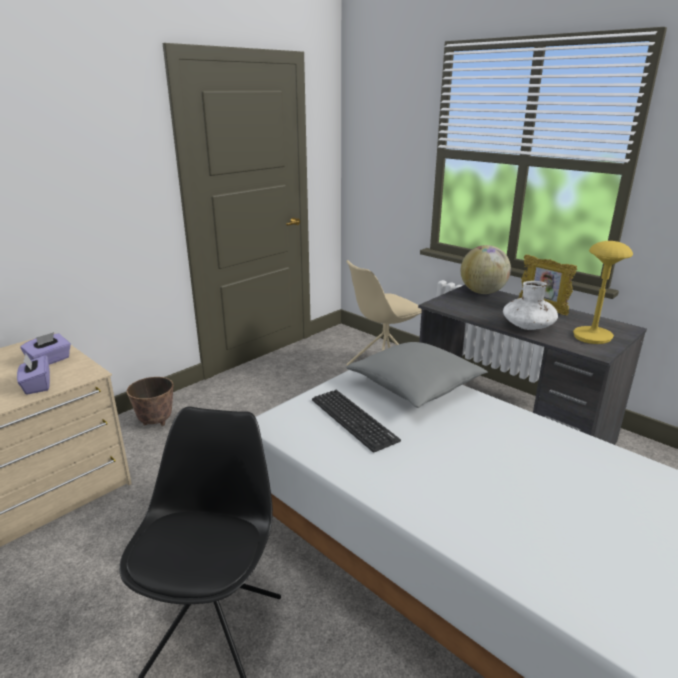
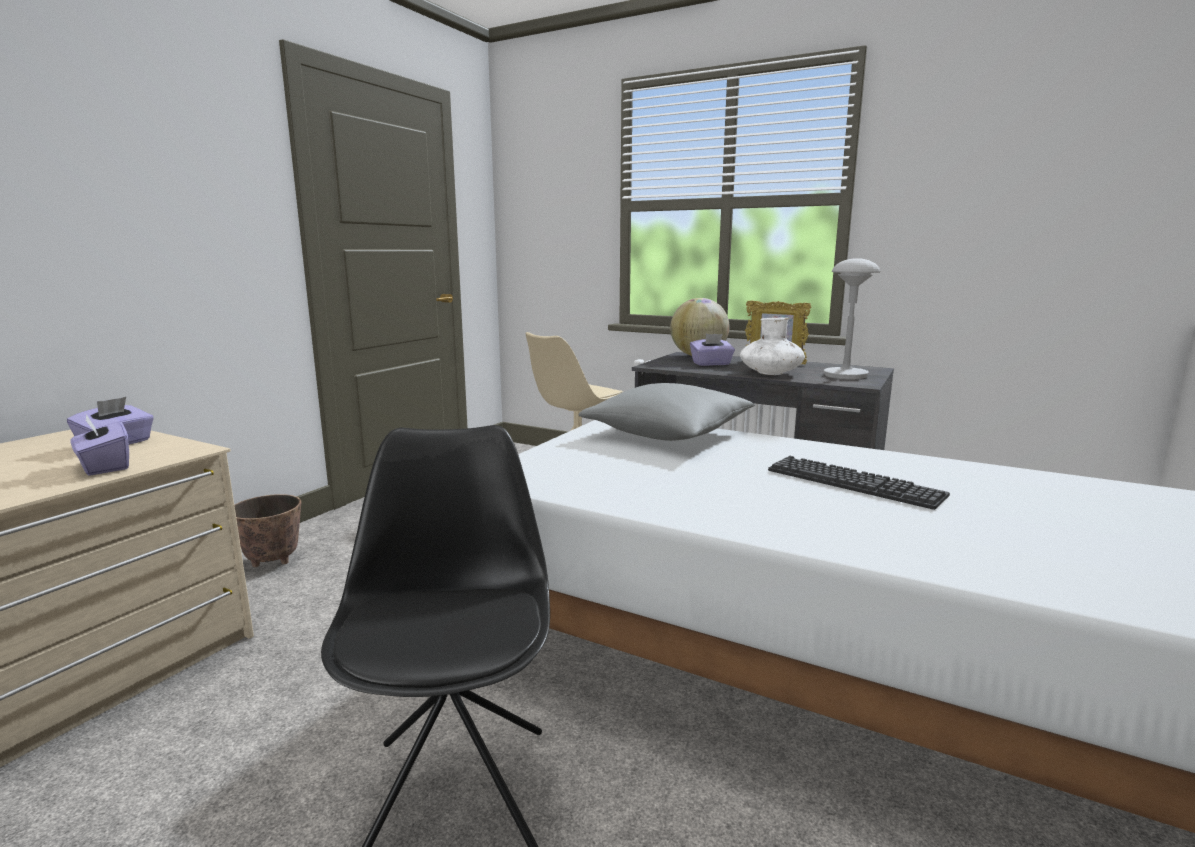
camera: 15 degrees left, 10 degrees down
keyboard [312,390,401,453] -> keyboard moved to [768,456,950,510]
yellow table lamp [573,241,633,344] -> grey table lamp [824,258,880,380]
none -> purple tissue box [690,334,735,366]

